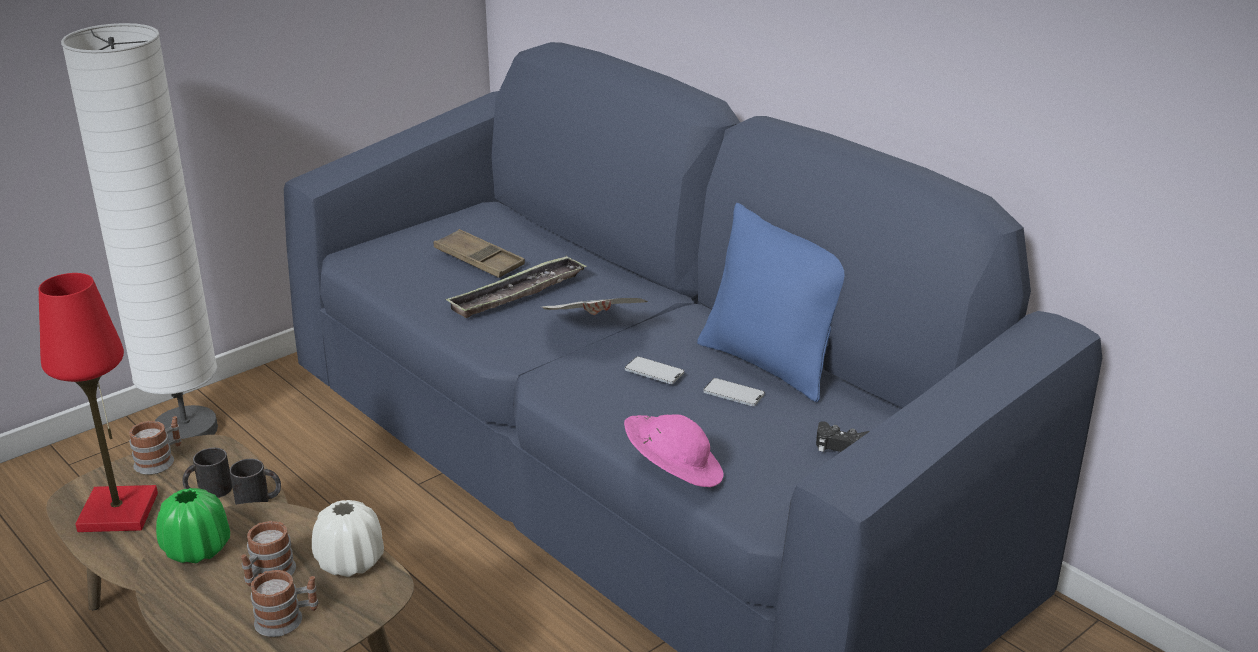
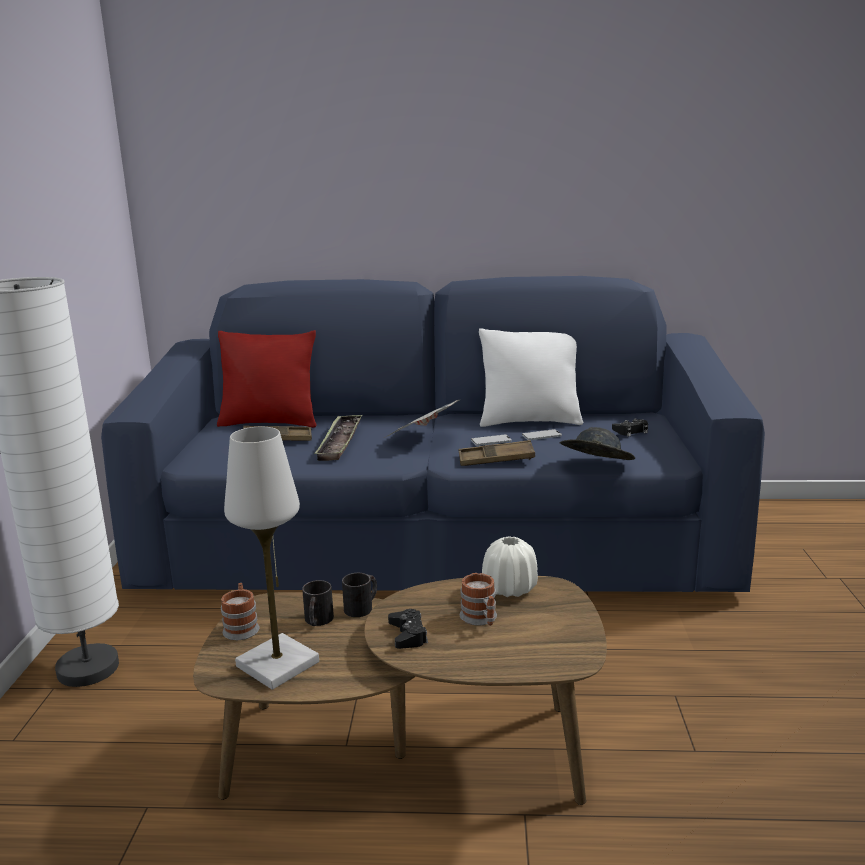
camera: 45 degrees left, 10 degrees down
red table lamp [39,273,158,532] -> white table lamp [224,427,319,690]
green vase [156,488,230,563] -> black game controller [388,609,428,649]
mug [251,570,319,637] -> none
pink hat [624,414,724,487] -> grey hat [560,427,635,460]
blue pillow [697,203,844,403] -> white pillow [479,328,583,427]
none -> red pillow [217,330,317,428]
none -> brown tray [458,440,535,466]

